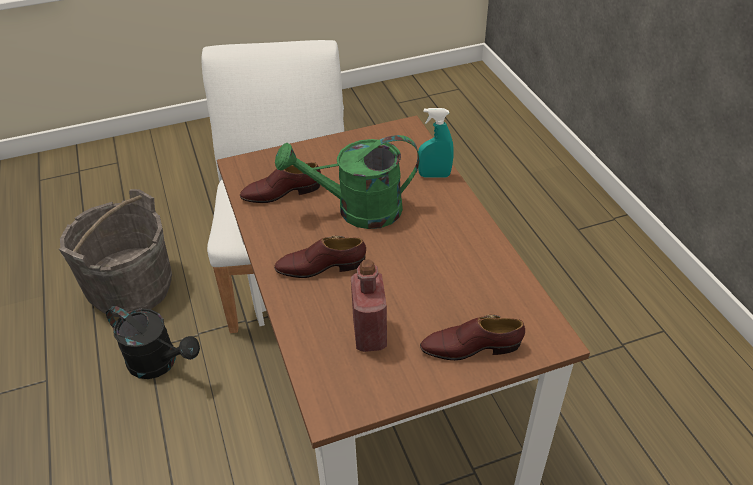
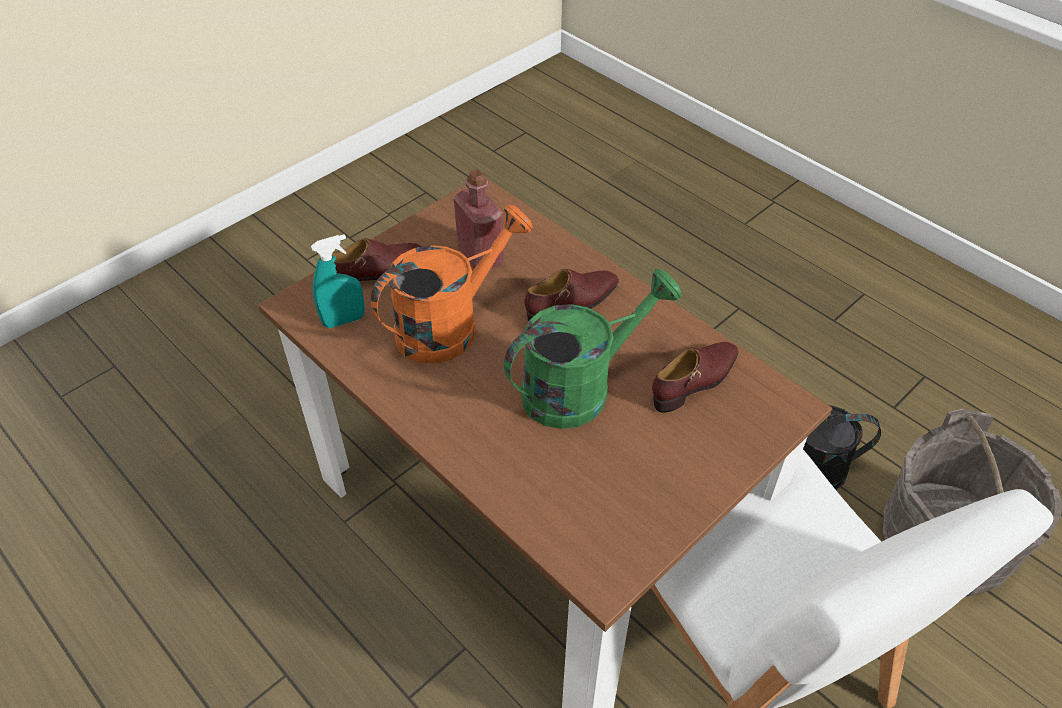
camera: 155 degrees right, 5 degrees up
turquoise spray bottle [418,108,454,178] -> turquoise spray bottle moved to [311,234,365,328]
none -> orange watering can [371,205,533,364]

